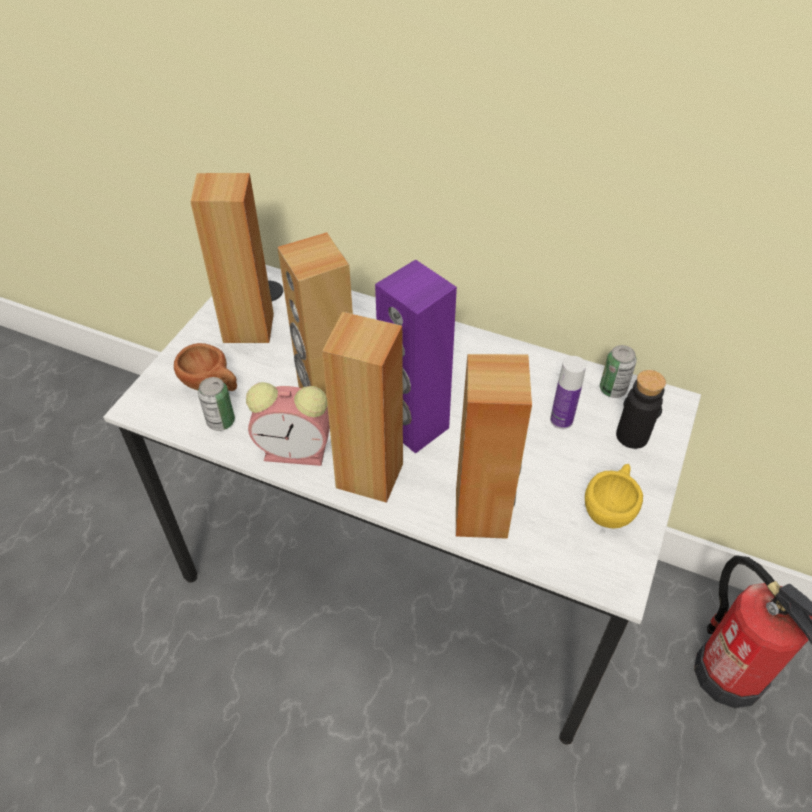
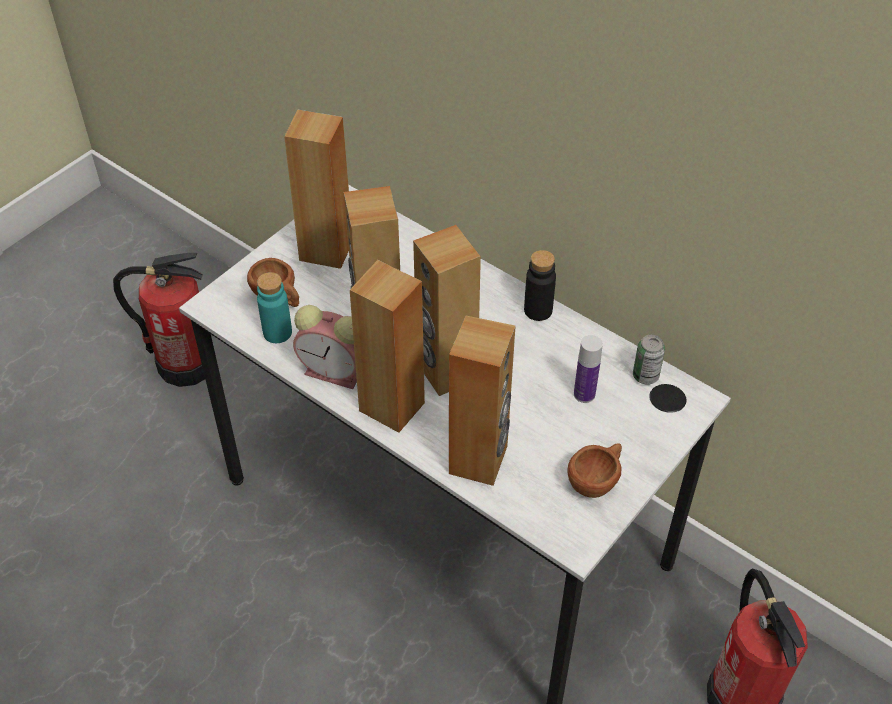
camera: 15 degrees right, 0 degrees up
can [198,377,235,431] -> turquoise bottle [257,272,292,343]
purple speaker [375,260,457,454] -> brown speaker [413,225,481,396]
yellow cup [585,464,643,529] -> brown cup [567,443,622,498]
black bottle [616,370,666,449] -> black bottle moved to [524,250,556,321]
none -> fire extinguisher [113,253,205,387]

